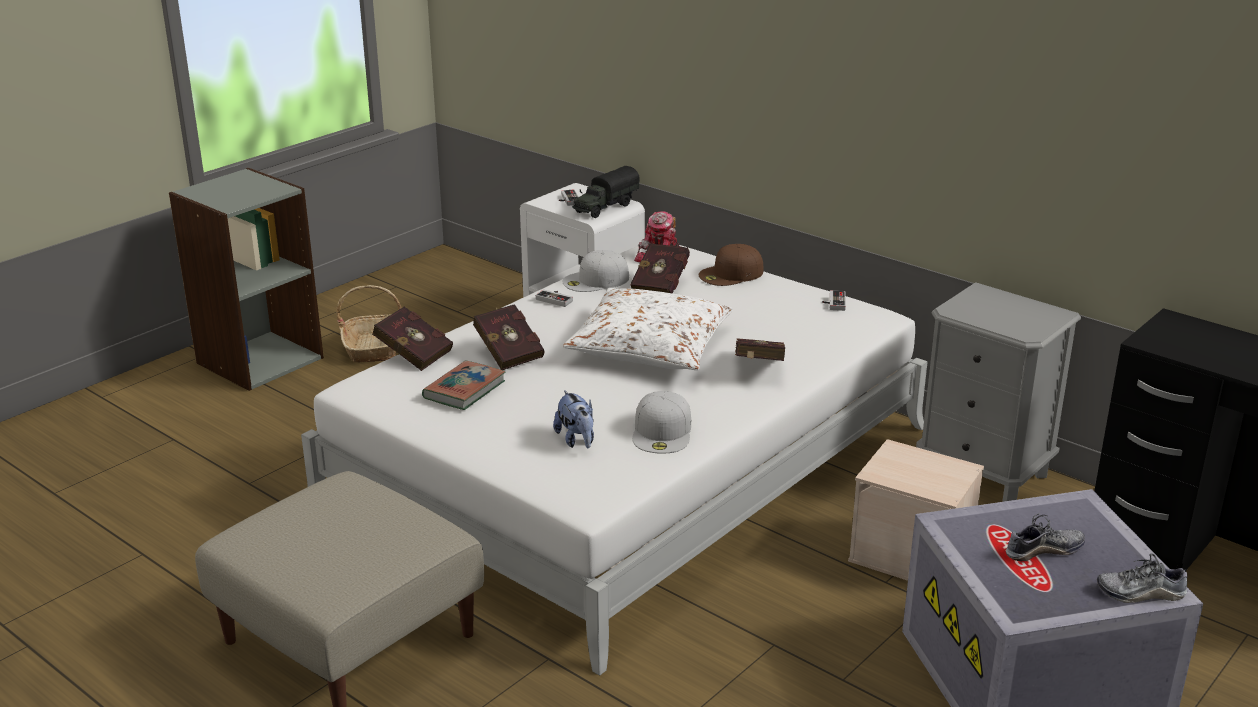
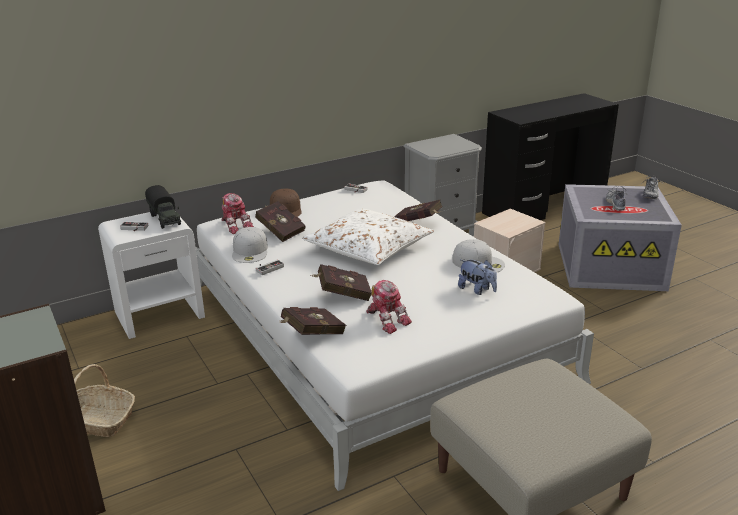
camera: 70 degrees left, 0 degrees up
book [422,361,505,410] -> toy robot [366,280,412,334]
plush toy [553,390,594,448] -> plush toy turned 45 degrees clockwise [458,260,497,295]

